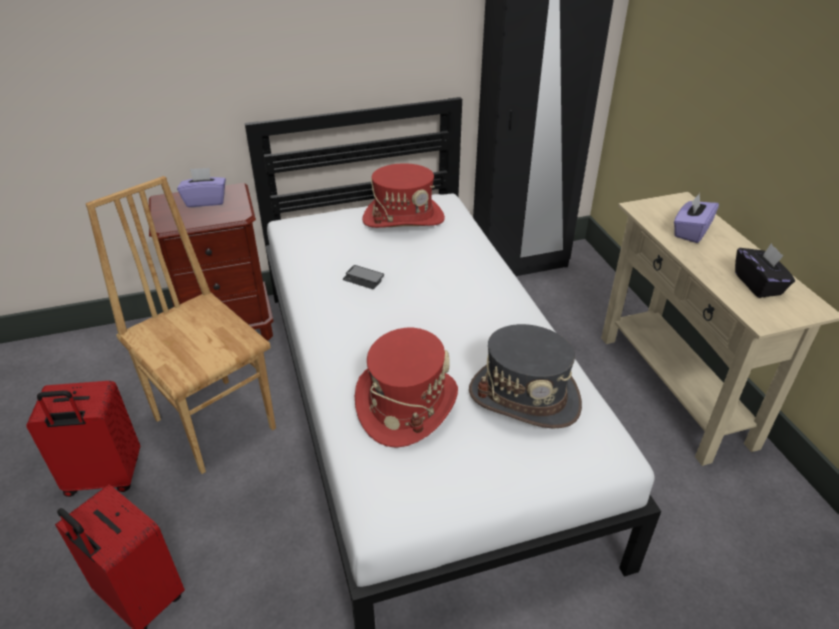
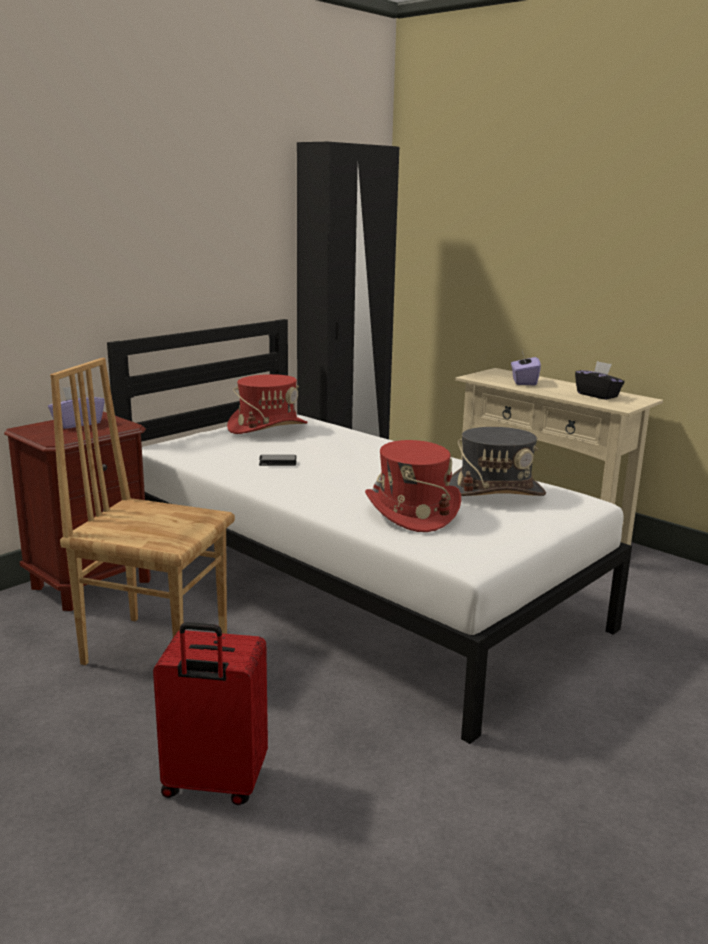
camera: 30 degrees left, 20 degrees down
red suitcase [26,381,140,497] -> none

